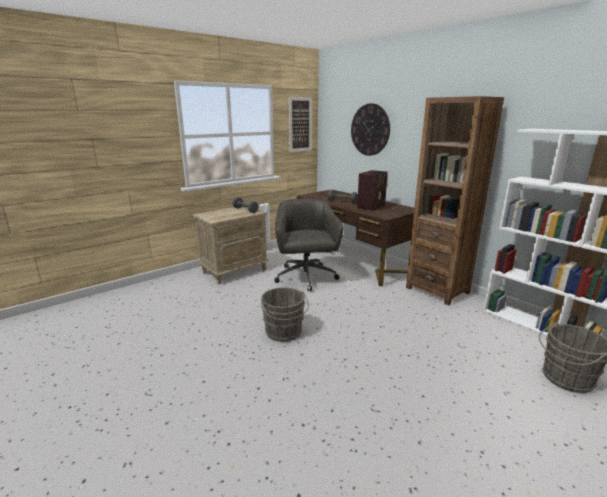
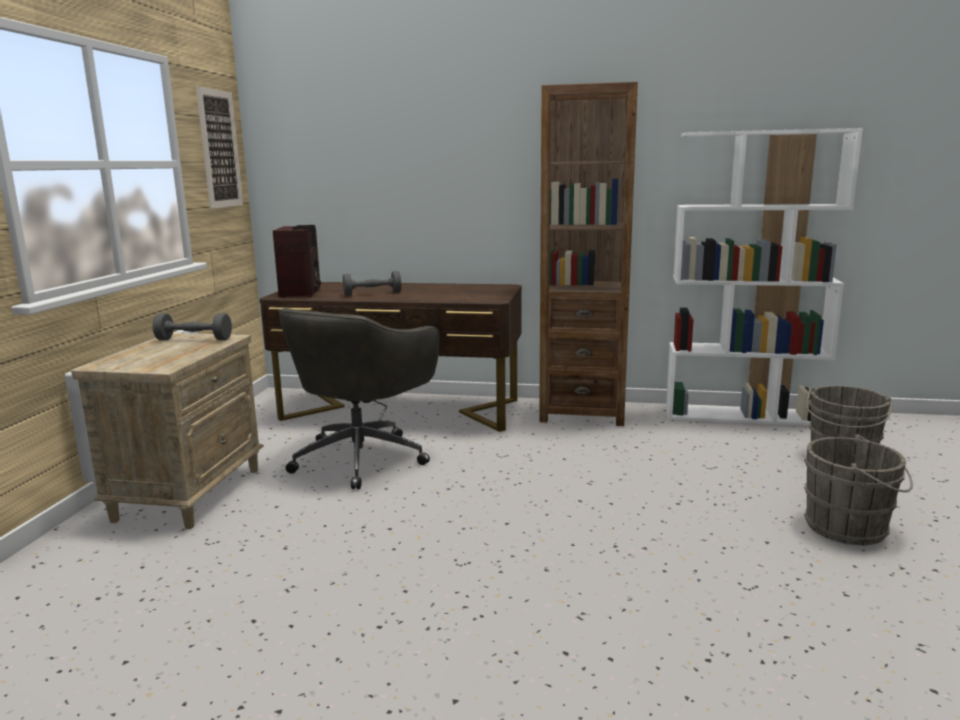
camera: 40 degrees left, 5 degrees down
grey bucket [261,287,309,342] -> grey bucket moved to [804,434,913,545]
grey office chair [274,199,343,291] -> grey office chair turned 105 degrees counterclockwise [278,308,440,489]
wall clock [351,103,390,156] -> none
radio [357,170,388,211] -> radio moved to [273,225,321,298]

